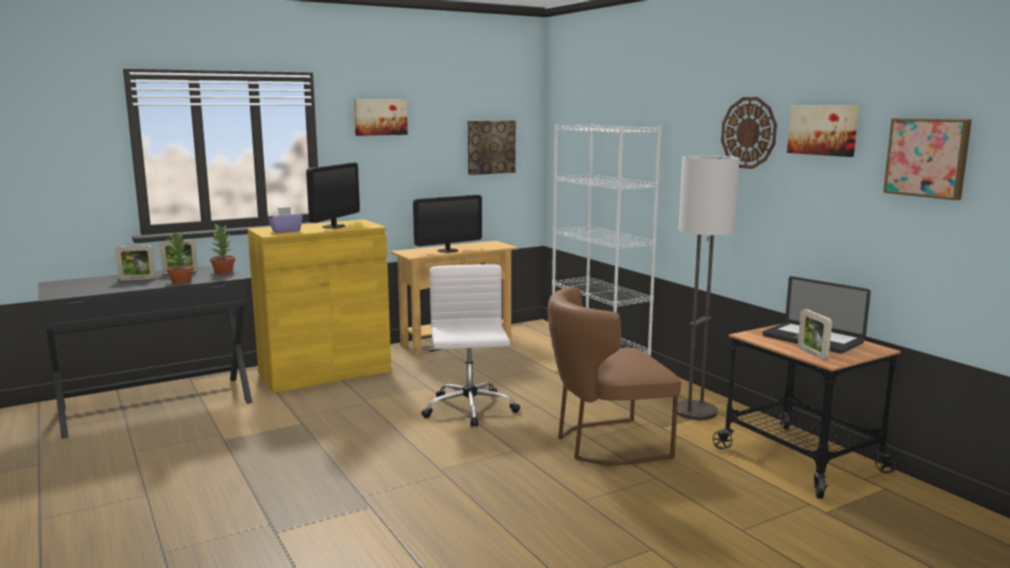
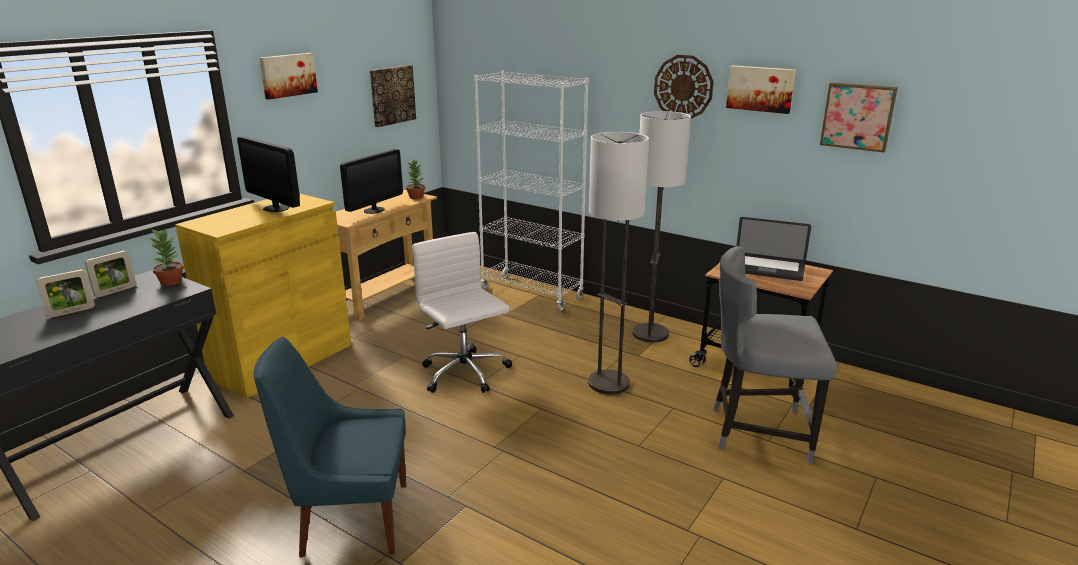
camera: 25 degrees left, 10 degrees up
potted plant [166,233,194,284] -> potted plant moved to [406,159,425,199]
purple tissue box [268,207,303,233] -> none
monitor [306,163,360,229] -> monitor turned 135 degrees clockwise [237,136,300,212]
brown chair [548,287,681,466] -> floor lamp [588,132,649,395]
picture frame [798,309,832,360] -> none
none -> blue chair [254,337,406,558]
none -> grey chair [713,246,837,463]

